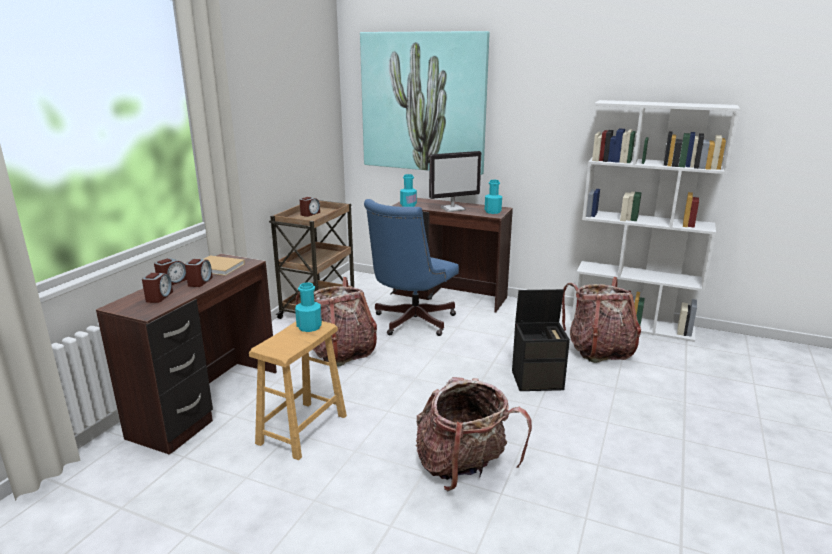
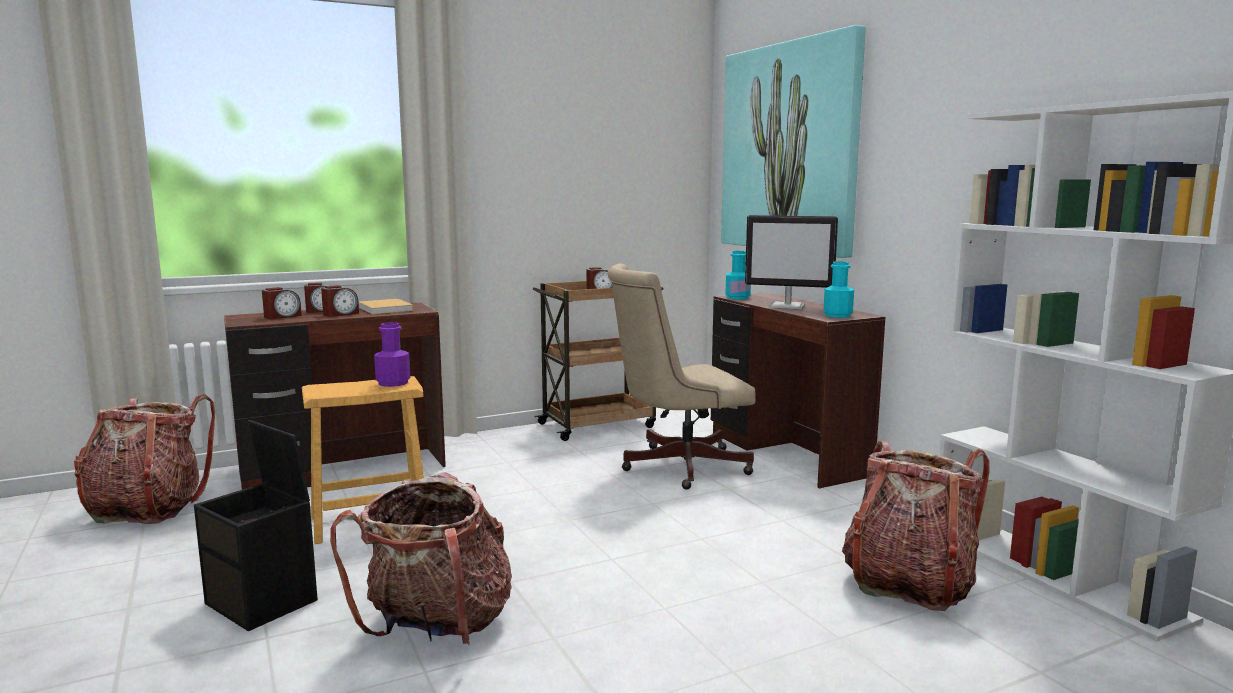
camera: 40 degrees right, 10 degrees down
turquoise bottle [295,282,322,332] -> purple bottle [374,322,410,387]
backpack [296,277,377,367] -> backpack moved to [74,394,215,524]
blue office chair [364,199,459,336] -> beige office chair [608,263,756,490]
black storage box [512,289,570,391] -> black storage box moved to [194,420,318,631]

